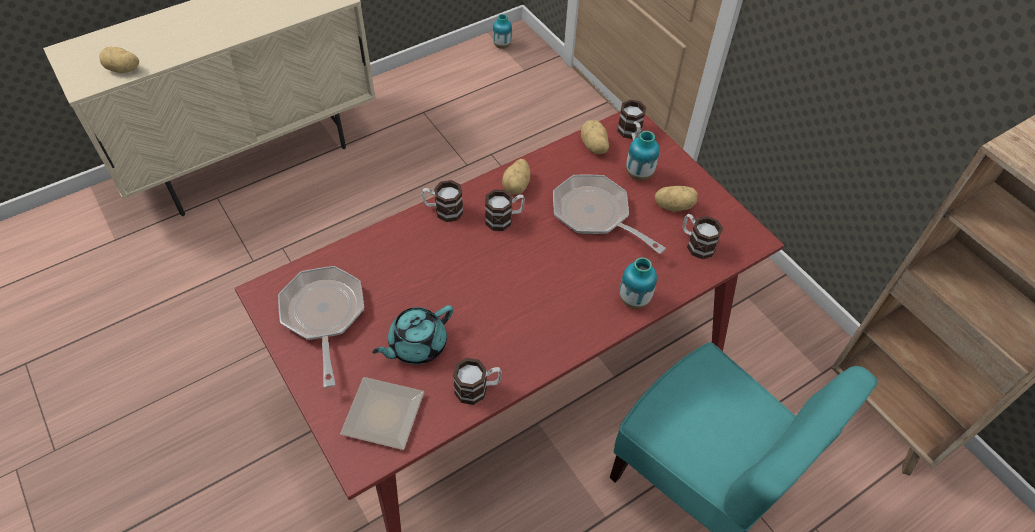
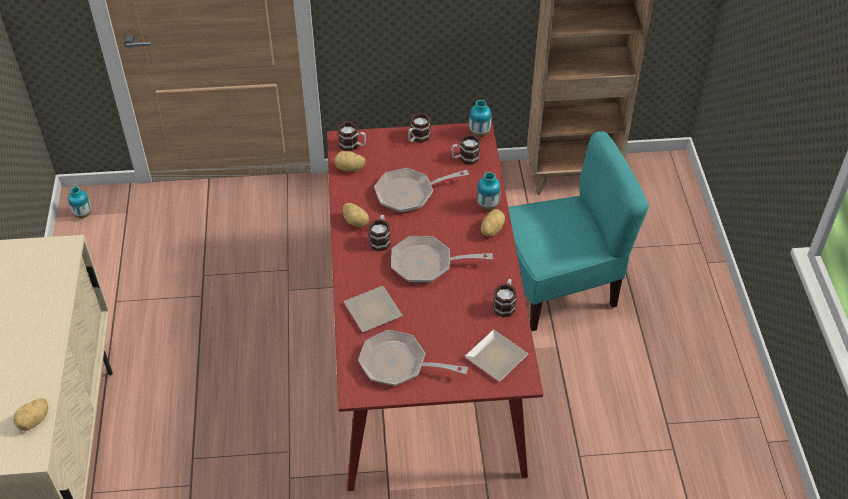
camera: 60 degrees left, 5 degrees down
turquoise teapot [372,305,453,365] -> none
mug [422,180,464,222] -> mug moved to [408,113,431,143]
vase [626,131,659,181] -> vase moved to [469,100,491,137]
potato [655,186,698,212] -> potato moved to [481,209,505,236]
none -> plate [344,286,403,332]
none -> frying pan [391,236,493,283]

